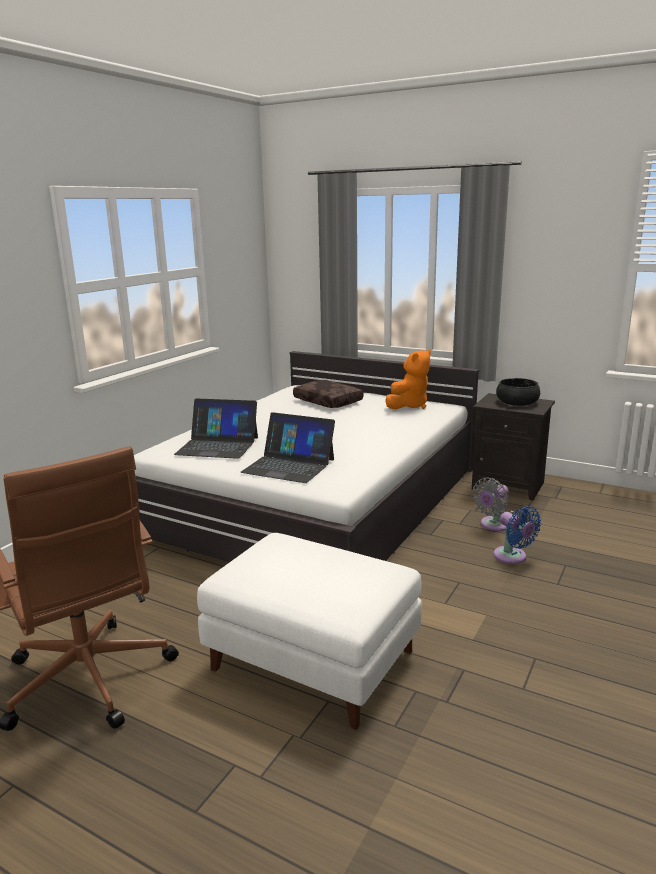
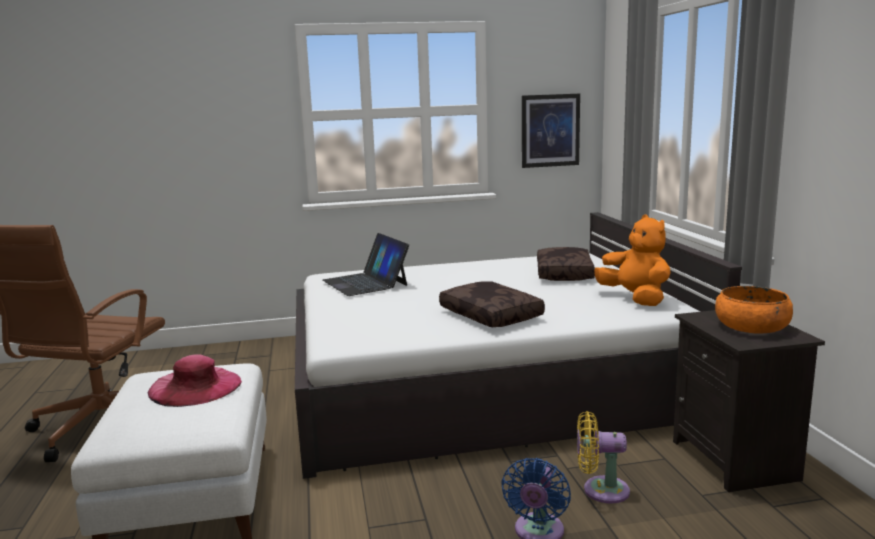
camera: 50 degrees right, 5 degrees down
laptop [240,412,335,483] -> none
orange plush toy [385,349,431,409] -> orange plush toy turned 120 degrees counterclockwise [594,214,671,306]
grey fan [472,478,509,531] -> yellow fan [577,411,630,503]
black bowl [496,378,540,406] -> orange bowl [715,286,793,334]
none -> pink hat [148,354,242,407]
none -> brown pillow [439,281,545,327]
none -> picture [522,94,580,168]

